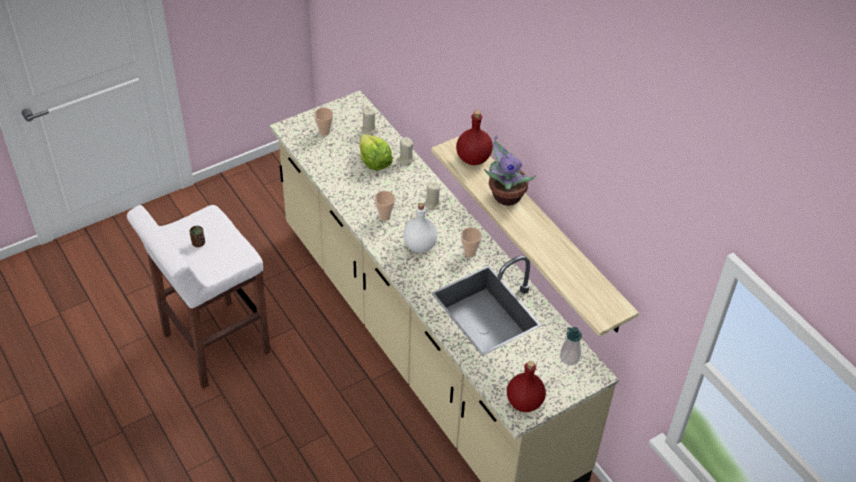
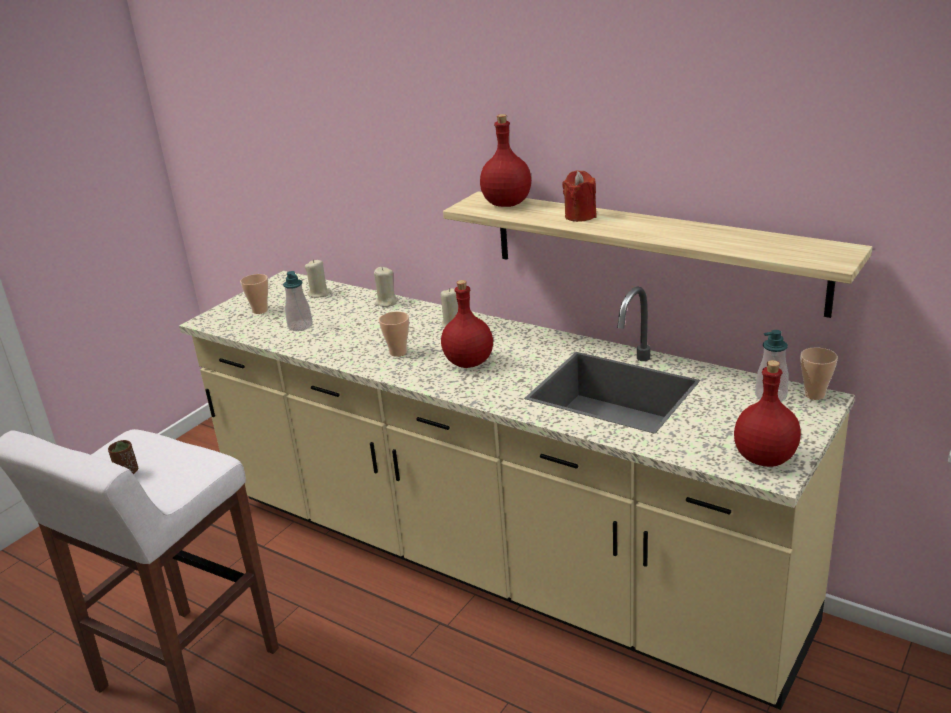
camera: 20 degrees left, 20 degrees down
lettuce [359,134,393,170] -> none
white bottle [403,203,437,253] -> red bottle [441,280,493,368]
cup [461,227,482,257] -> cup moved to [800,347,838,400]
potted plant [484,136,536,206] -> red candle [562,170,597,222]
none -> soap dispenser [283,271,313,331]

